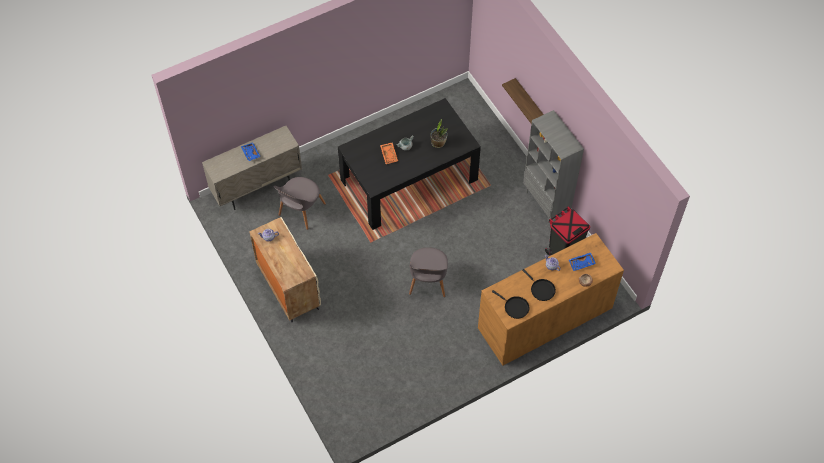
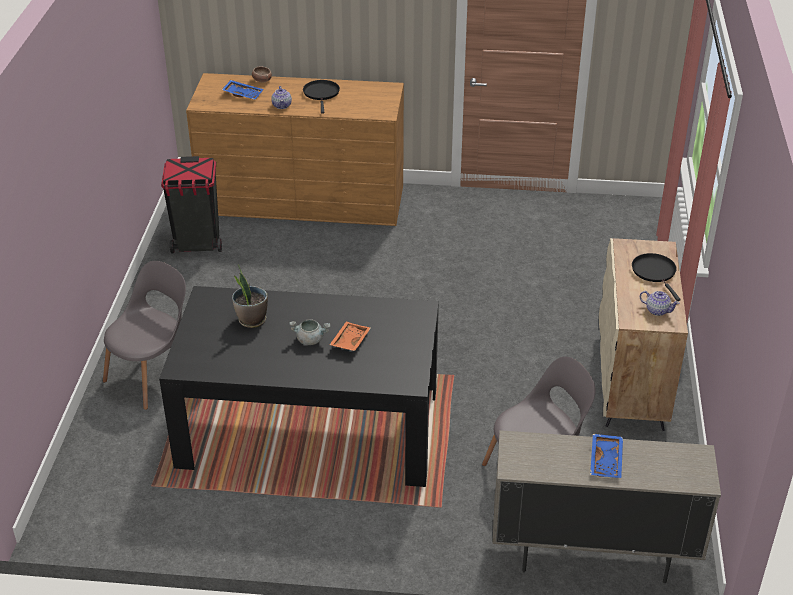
camera: 145 degrees left, 20 degrees down
grey chair [409,247,448,297] -> grey chair moved to [103,261,186,410]
black frying pan [492,290,530,319] -> black frying pan moved to [632,253,681,301]
shelf [502,78,544,124] -> none
grey bookcase [523,110,584,223] -> none

